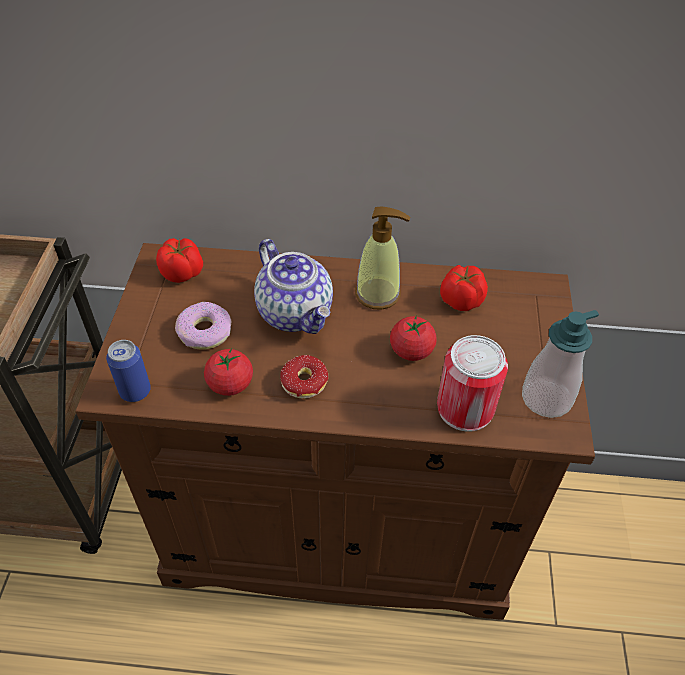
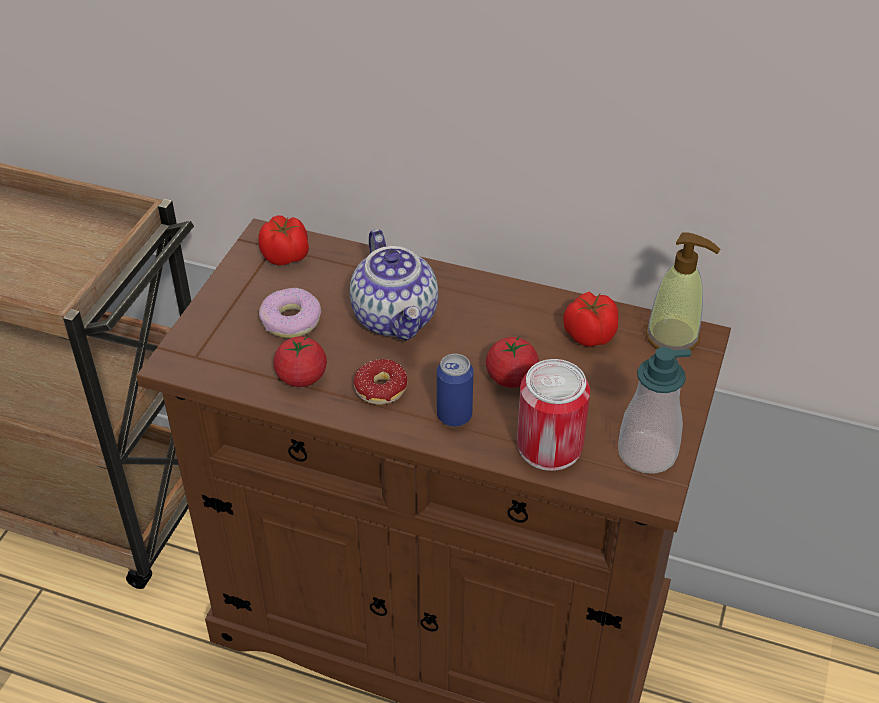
camera: 15 degrees right, 5 degrees down
can [106,340,151,402] -> can moved to [437,354,473,427]
soap dispenser [355,206,410,310] -> soap dispenser moved to [645,232,720,351]

